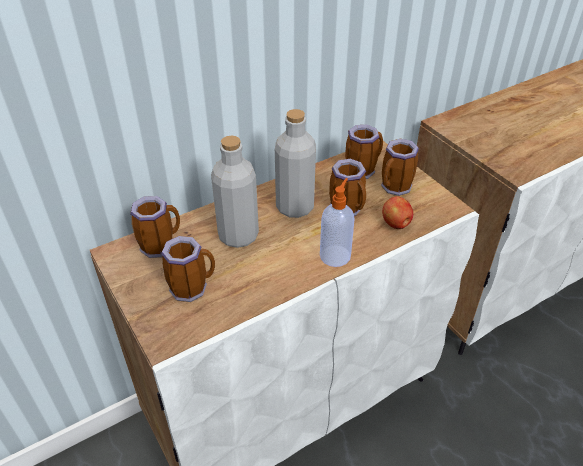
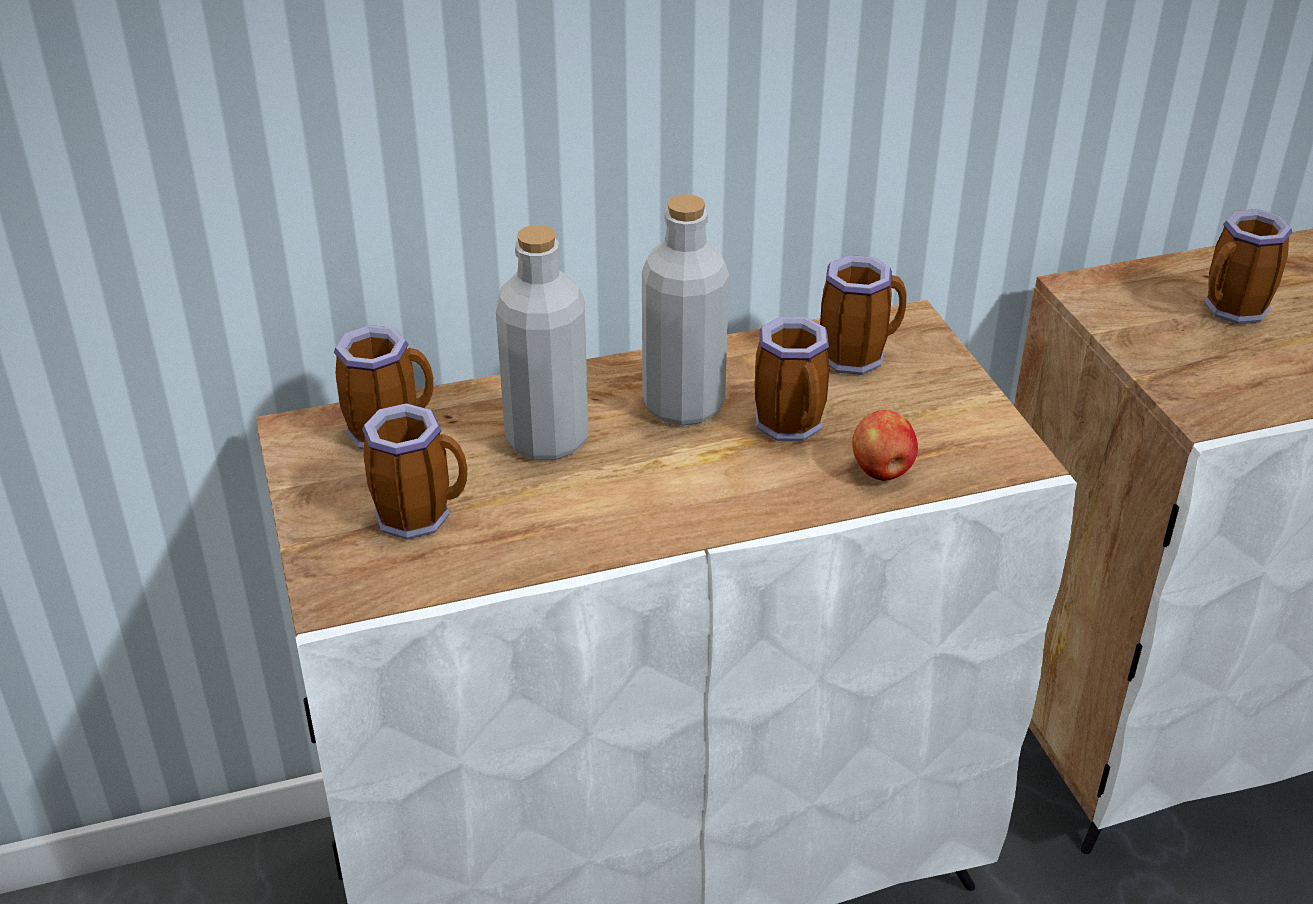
camera: 15 degrees right, 5 degrees down
soap dispenser [320,178,355,267] -> none
mug [381,139,419,196] -> mug moved to [1204,209,1292,324]

